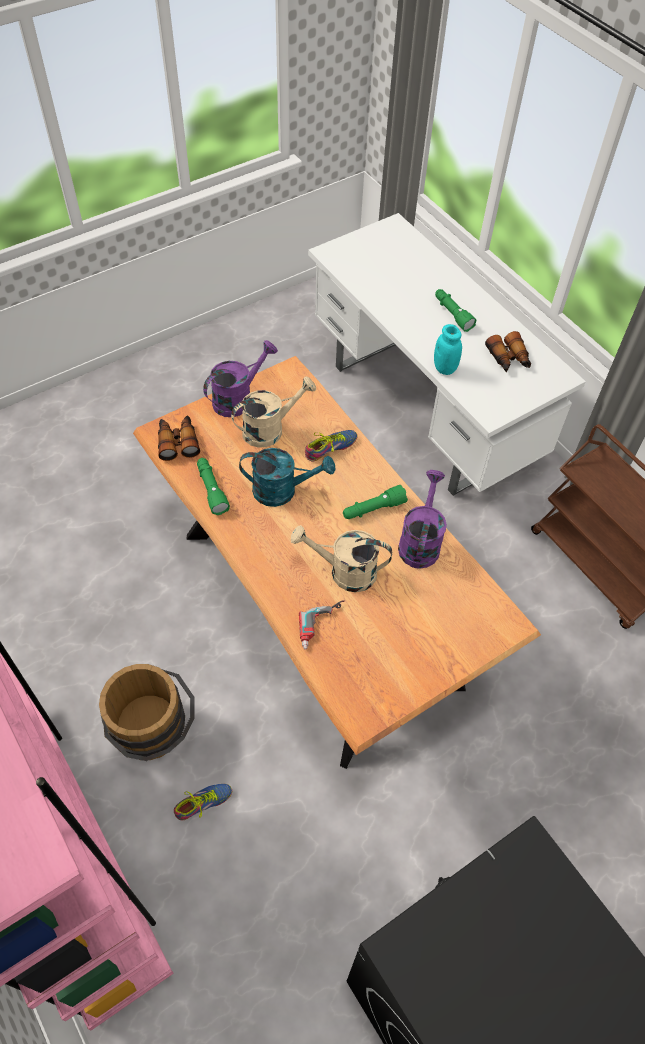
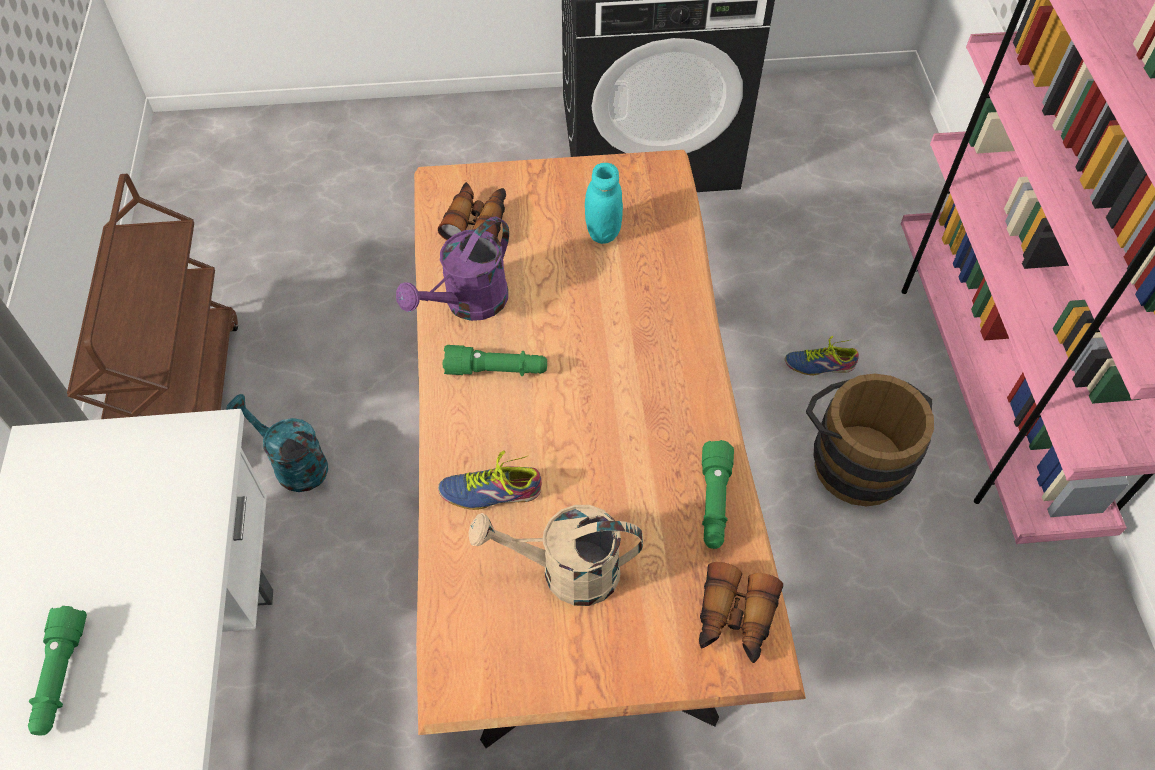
camera: 150 degrees left, 0 degrees up
purple watering can [203,340,278,417] -> none
turquoise watering can [239,448,335,507] -> turquoise watering can moved to [226,394,328,492]
beige watering can [291,525,392,592] -> none
power drill [299,601,345,650] -> none
turquoise jar [434,324,462,375] -> turquoise jar moved to [585,163,623,244]
binoculars [485,331,531,372] -> binoculars moved to [438,182,506,240]

